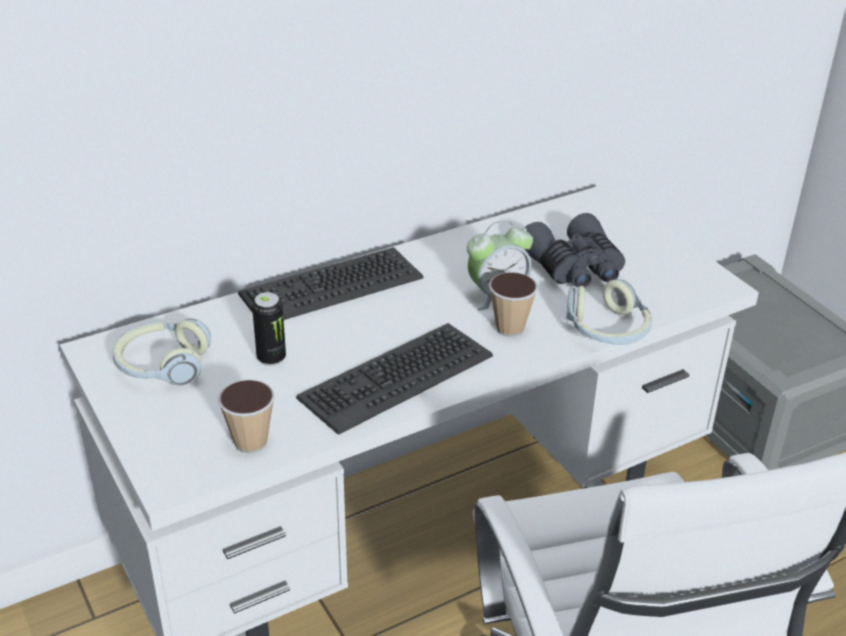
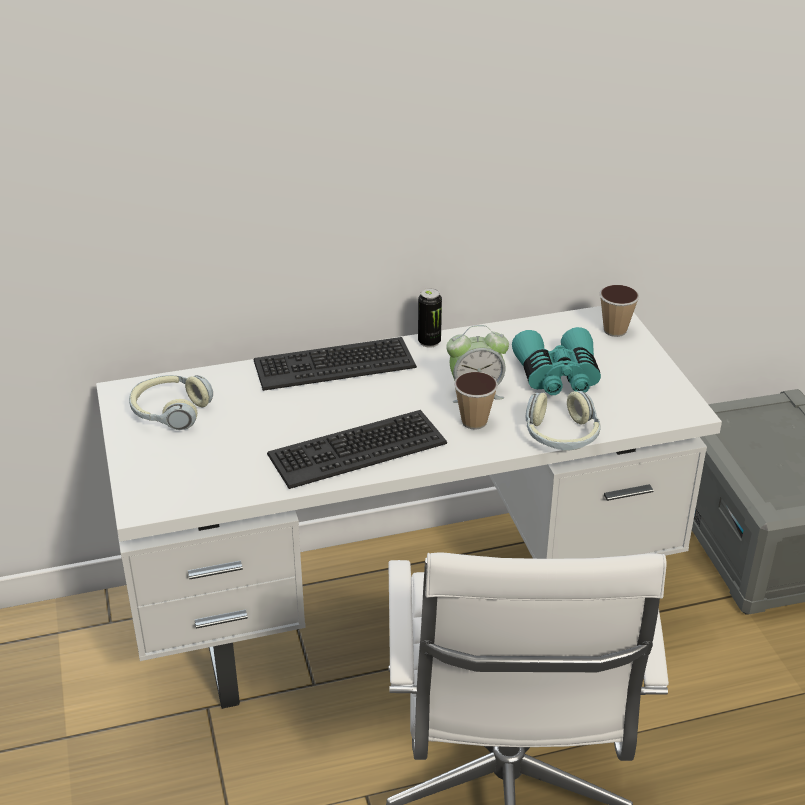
camera: 15 degrees right, 0 degrees up
cup [218,380,275,453] -> cup moved to [600,285,639,337]
can [252,292,286,366] -> can moved to [418,288,442,348]
grey binoculars [524,213,625,288] -> turquoise binoculars [512,327,601,395]

